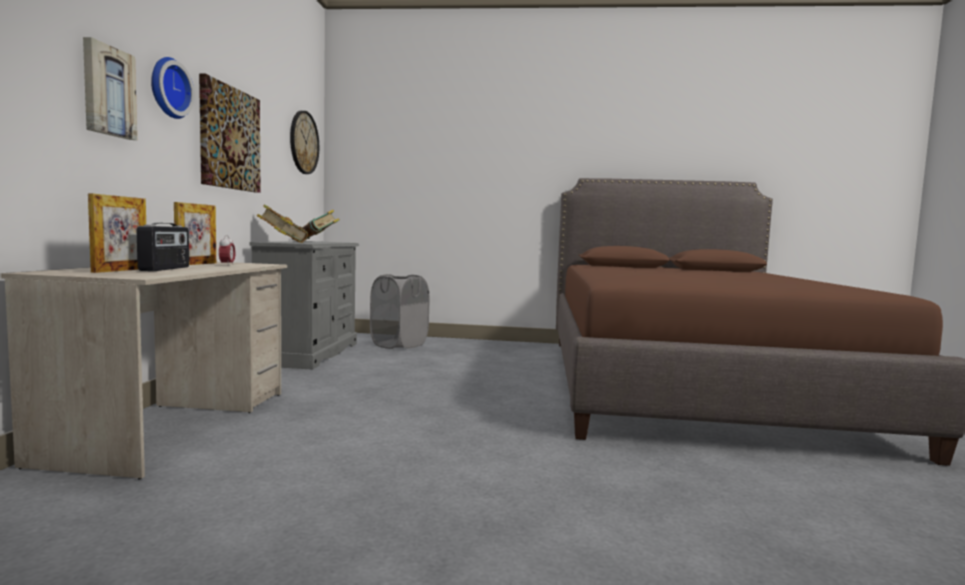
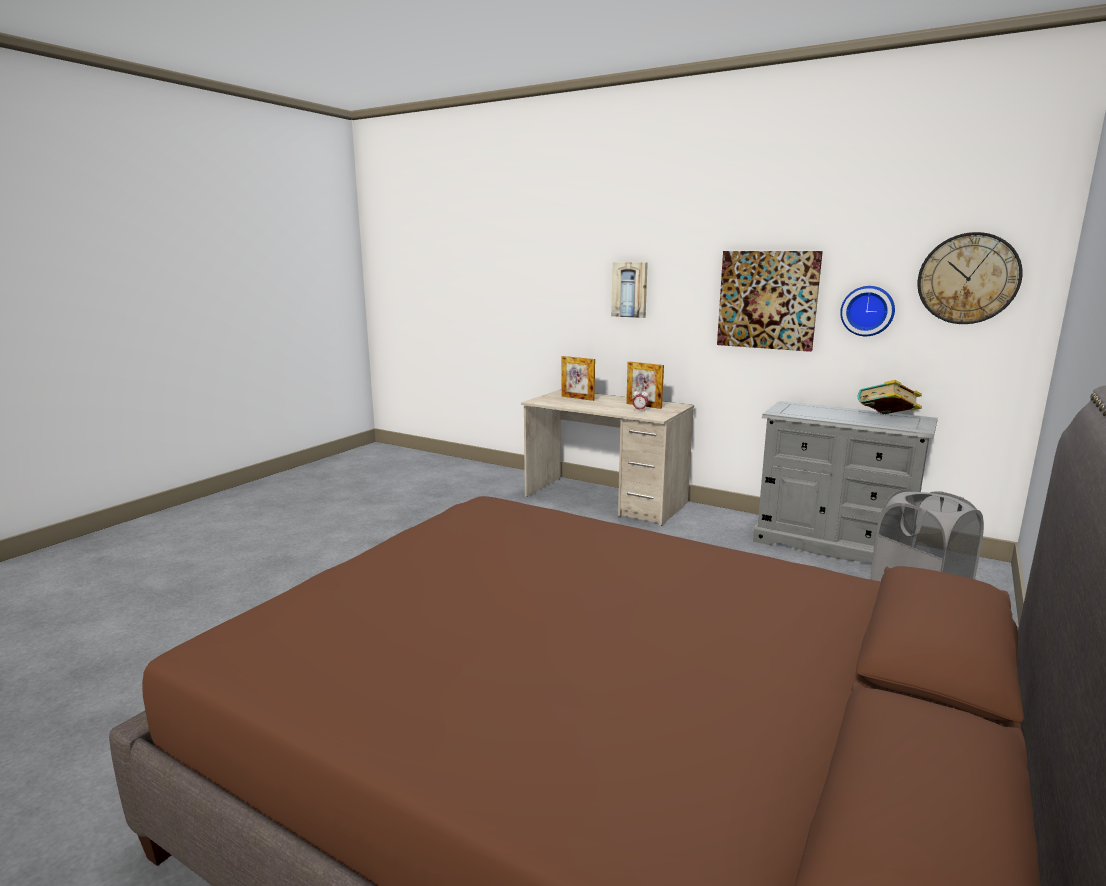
camera: 115 degrees right, 10 degrees up
radio [137,223,189,271] -> none
wall clock [151,57,195,119] -> wall clock moved to [840,286,895,336]
book [257,204,308,243] -> none

